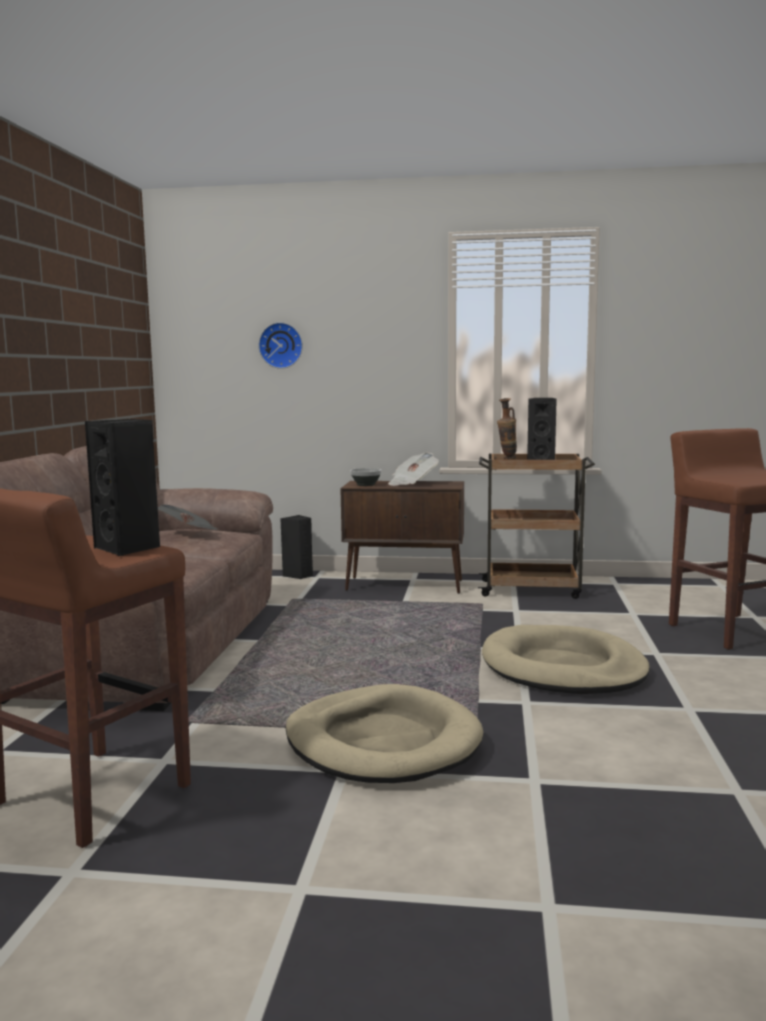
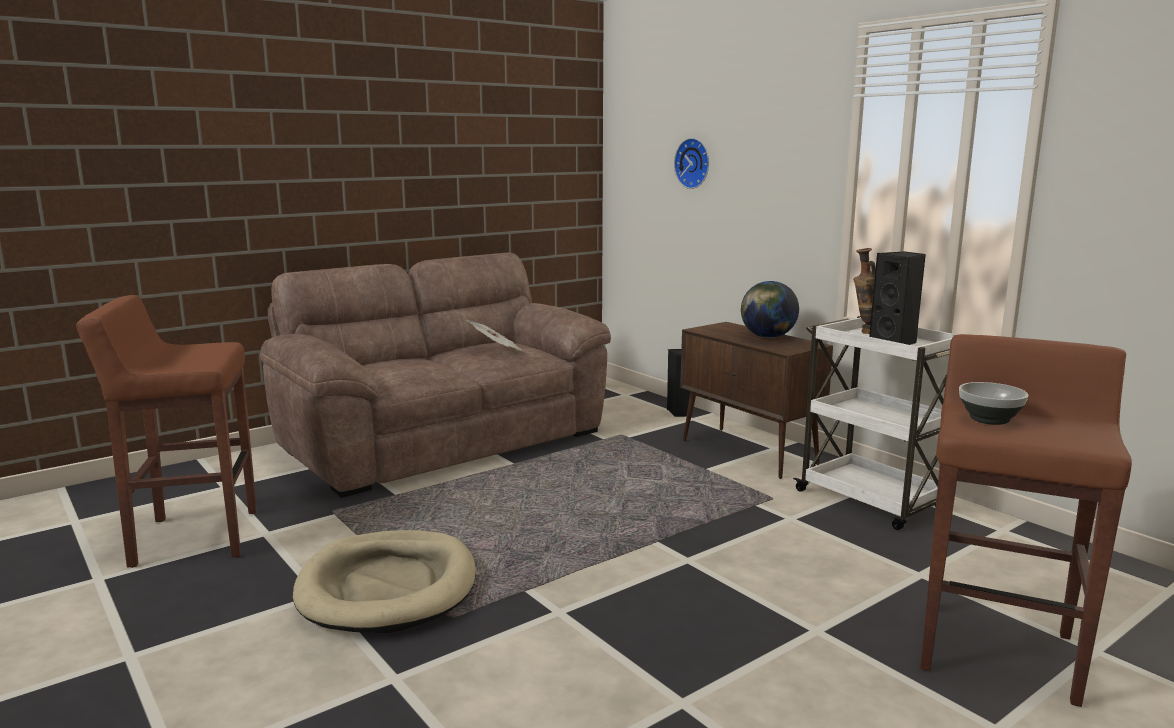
camera: 45 degrees right, 5 degrees up
black speaker [85,419,160,556] -> none
bowl [350,468,381,486] -> bowl moved to [959,382,1028,425]
newspaper [388,453,439,486] -> globe [741,281,799,338]
brown cart [478,454,595,599] -> white cart [793,316,957,530]
beige dog bed [482,625,650,694] -> none

